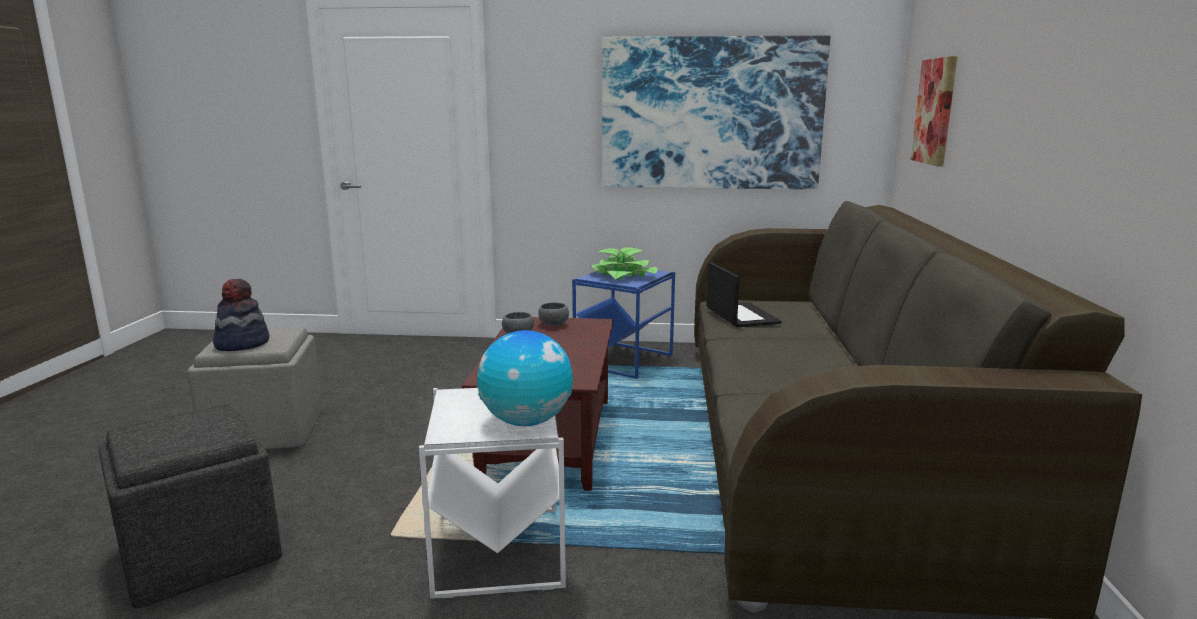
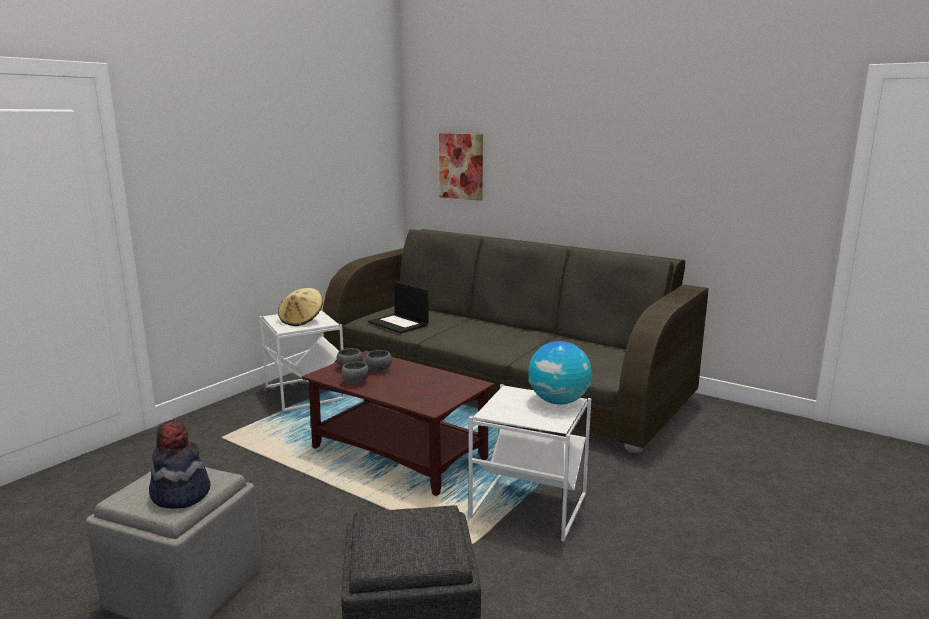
camera: 60 degrees left, 0 degrees up
blue side table [572,268,675,379] -> white side table [259,310,346,411]
potted plant [590,247,658,279] -> beige hat [278,288,323,326]
picture [602,35,830,189] -> none
laptop [706,262,782,327] -> laptop turned 150 degrees counterclockwise [368,281,429,333]
none -> grey bowl [366,350,392,372]

